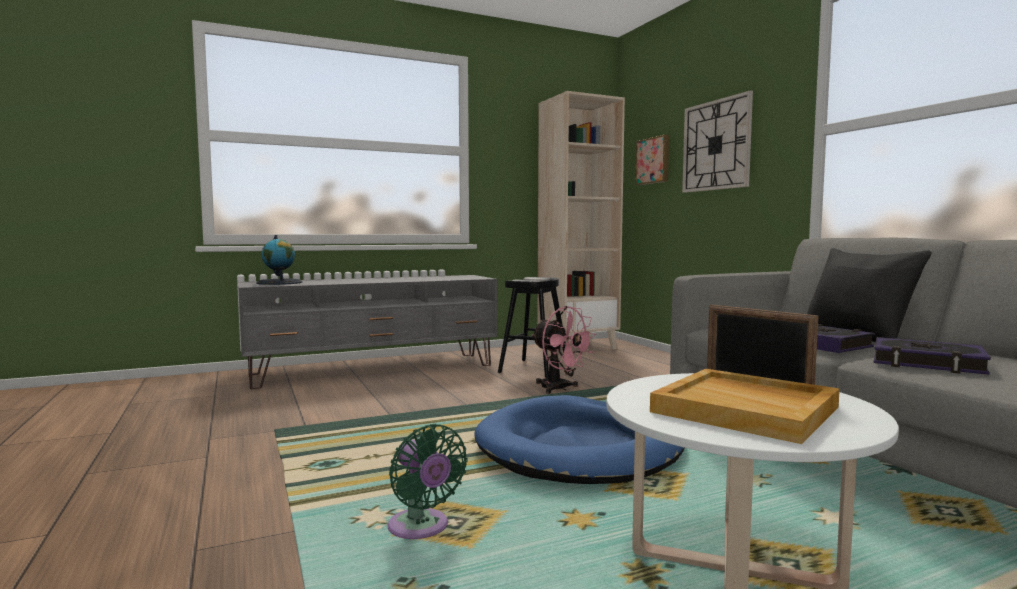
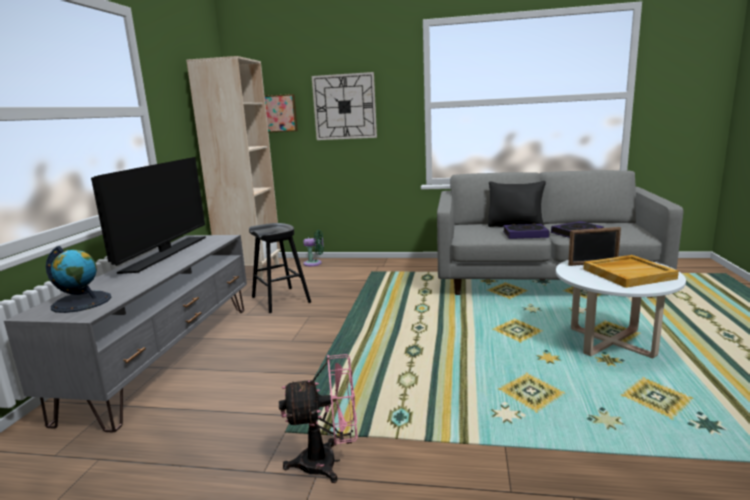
camera: 55 degrees left, 10 degrees up
green fan [388,424,468,539] -> green fan moved to [303,230,324,266]
blue dog bed [474,395,685,484] -> none
pink fan [531,306,596,394] -> pink fan moved to [279,354,358,483]
none -> television [91,157,206,274]

